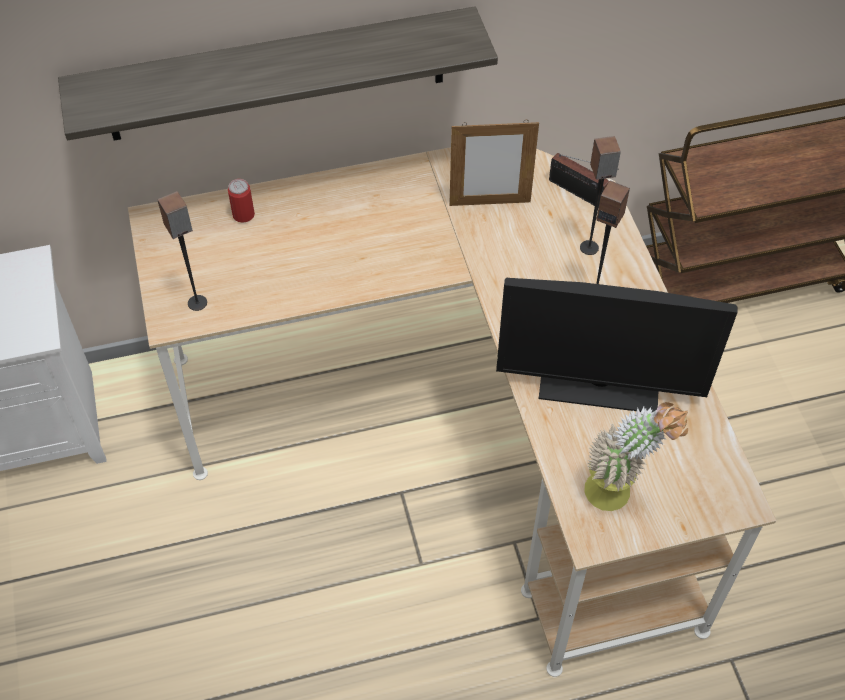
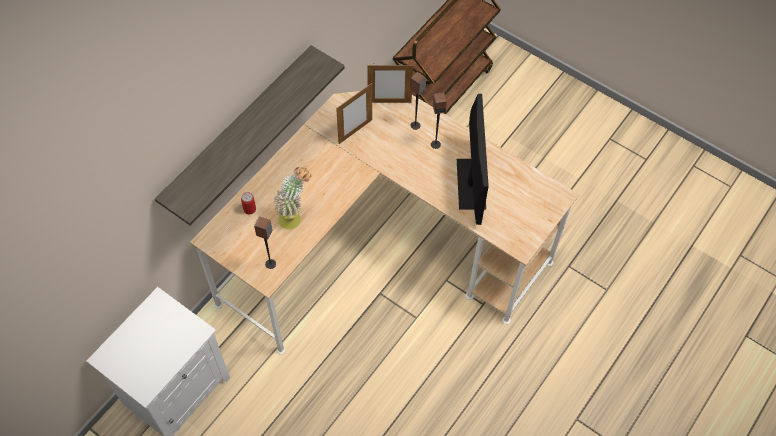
camera: 40 degrees left, 5 degrees up
monitor [496,278,738,412] -> monitor turned 60 degrees counterclockwise [457,94,489,225]
radio [549,153,618,208] -> picture frame [367,64,413,103]
potted plant [585,402,688,511] -> potted plant moved to [274,166,311,230]

